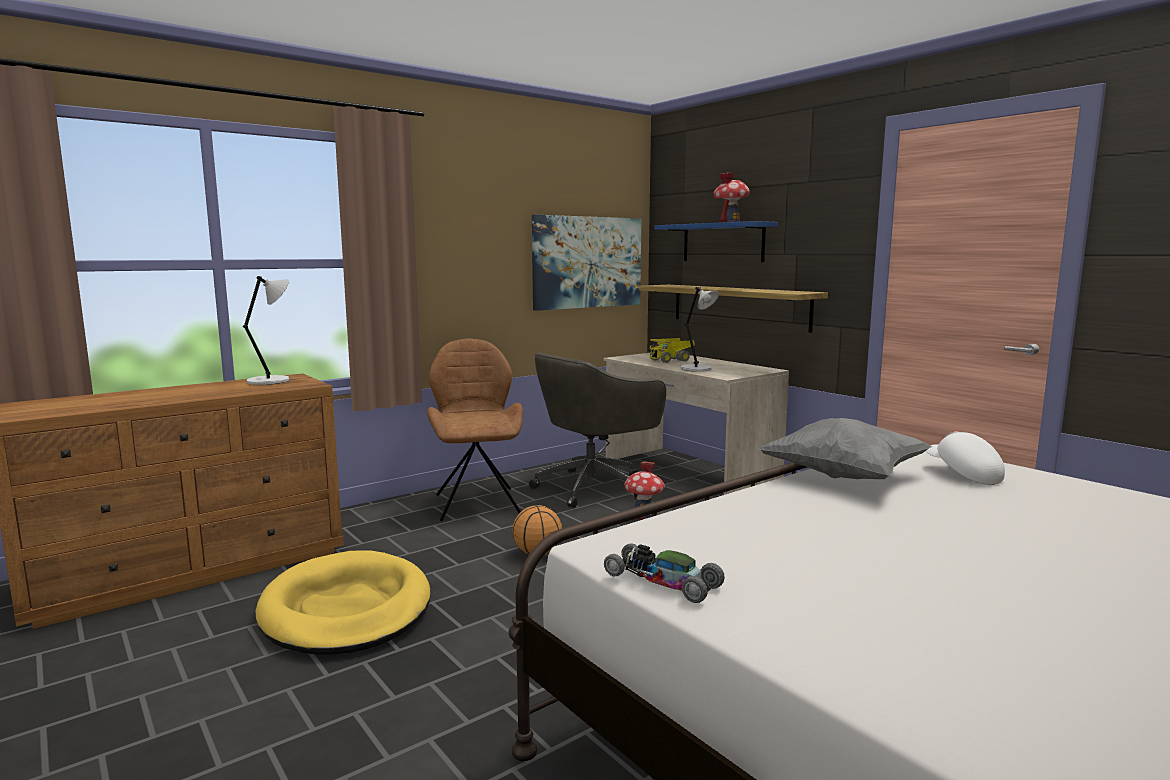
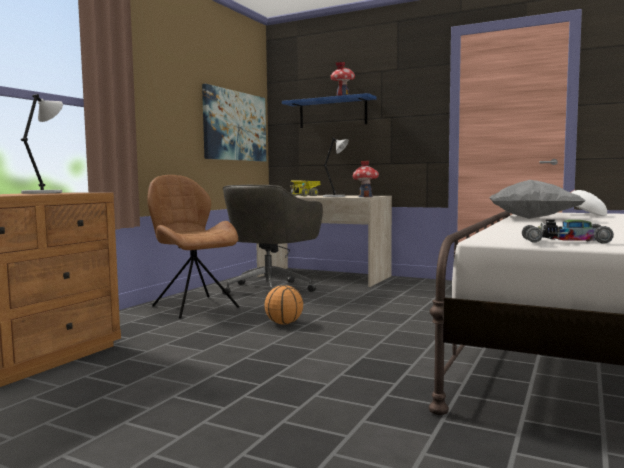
camera: 25 degrees left, 5 degrees down
yellow dog bed [255,550,431,655] -> none
toy house [624,461,665,520] -> toy house moved to [353,161,379,197]
shelf [639,285,828,333] -> none

